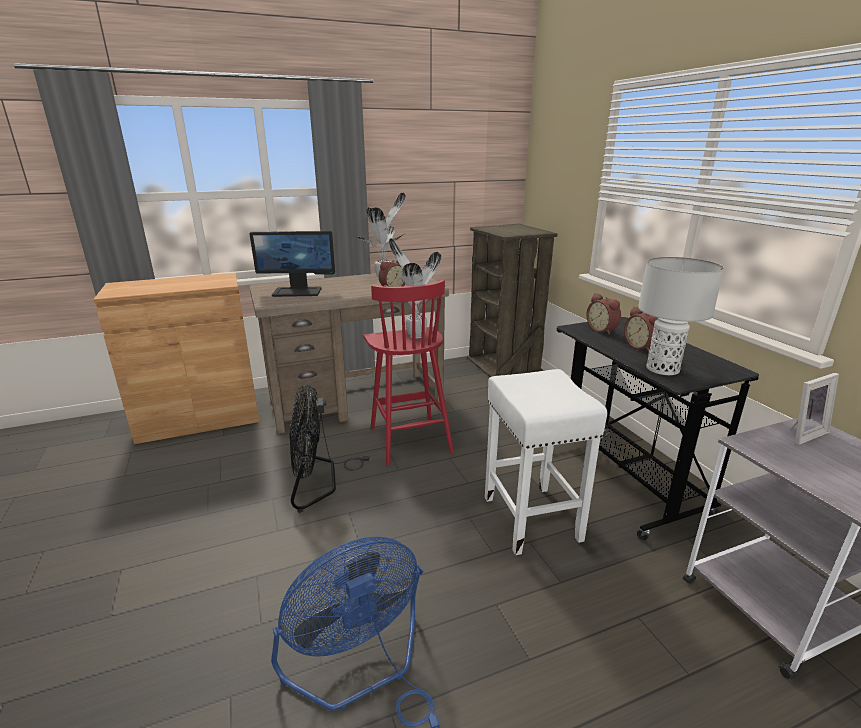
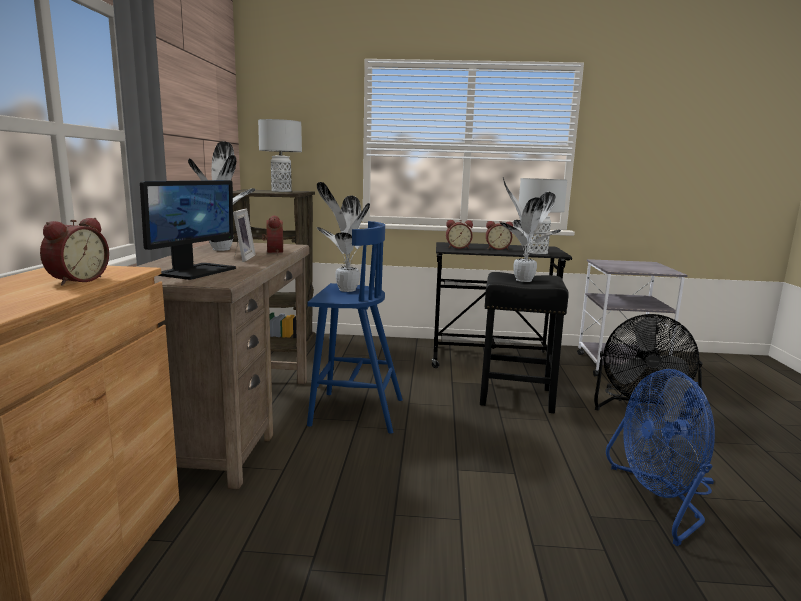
camera: 65 degrees left, 10 degrees down
black fan [289,384,369,513] -> black fan moved to [594,314,703,422]
red stool [363,279,454,466] -> blue stool [307,221,403,434]
white stool [485,369,607,555] -> black stool [480,272,569,413]
picture frame [791,373,839,445] -> picture frame moved to [233,209,256,262]
none -> alarm clock [40,218,109,285]
none -> white table lamp [258,119,302,192]
none -> potted plant [500,177,561,282]

